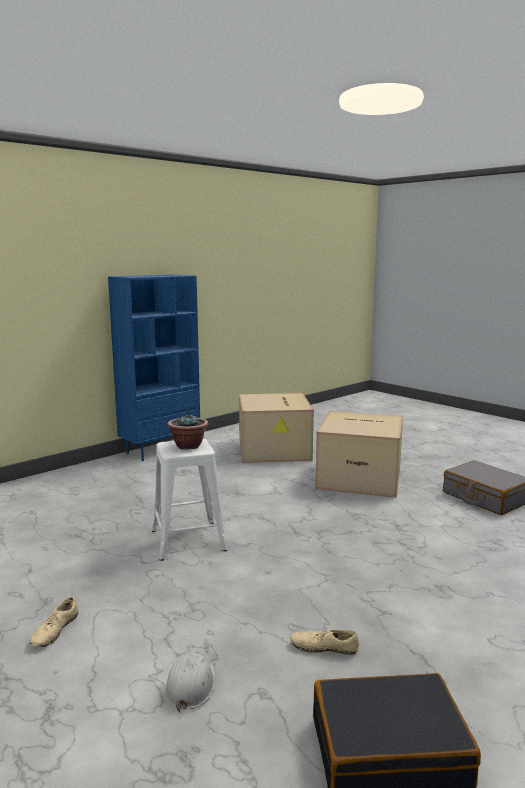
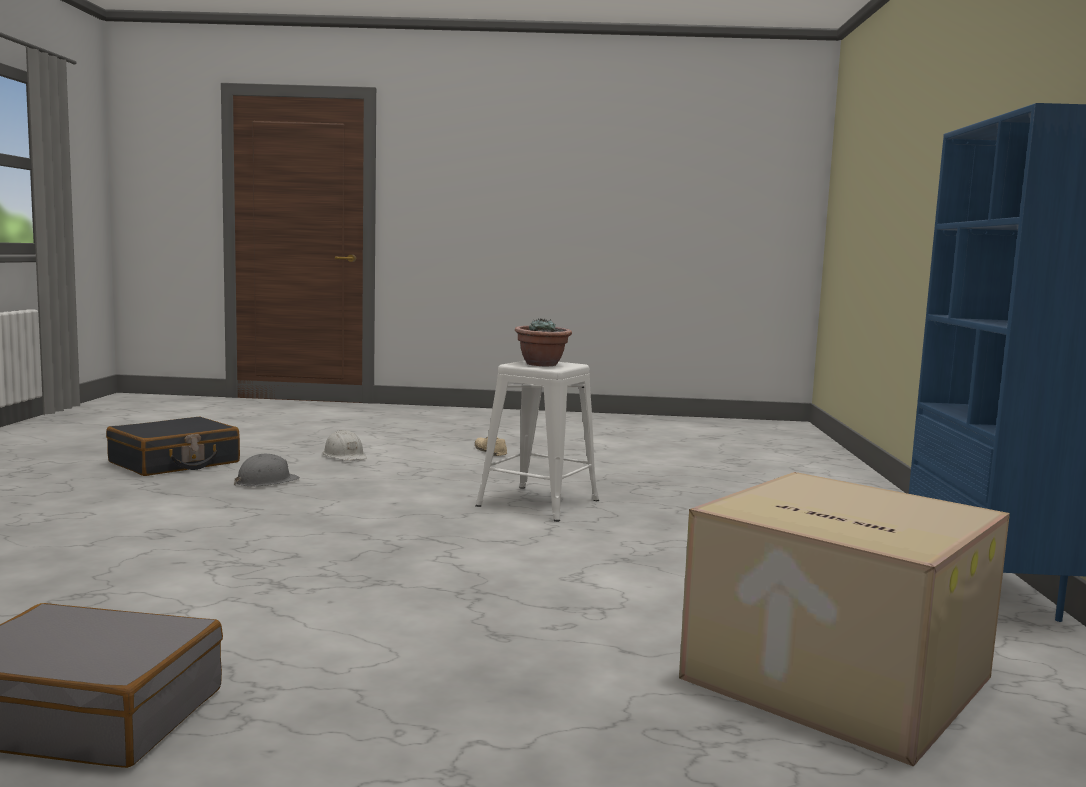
camera: 135 degrees right, 5 degrees down
beige shoe [290,629,359,655] -> grey hard hat [234,454,300,486]
cardboard box [315,411,403,498] -> none

